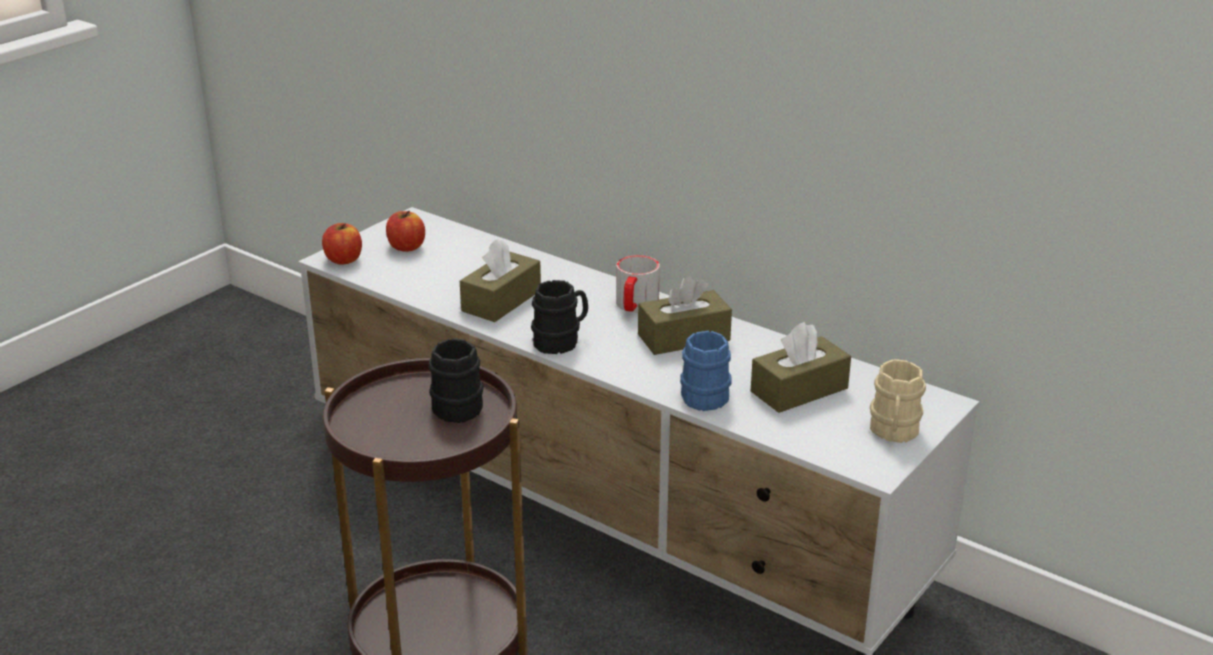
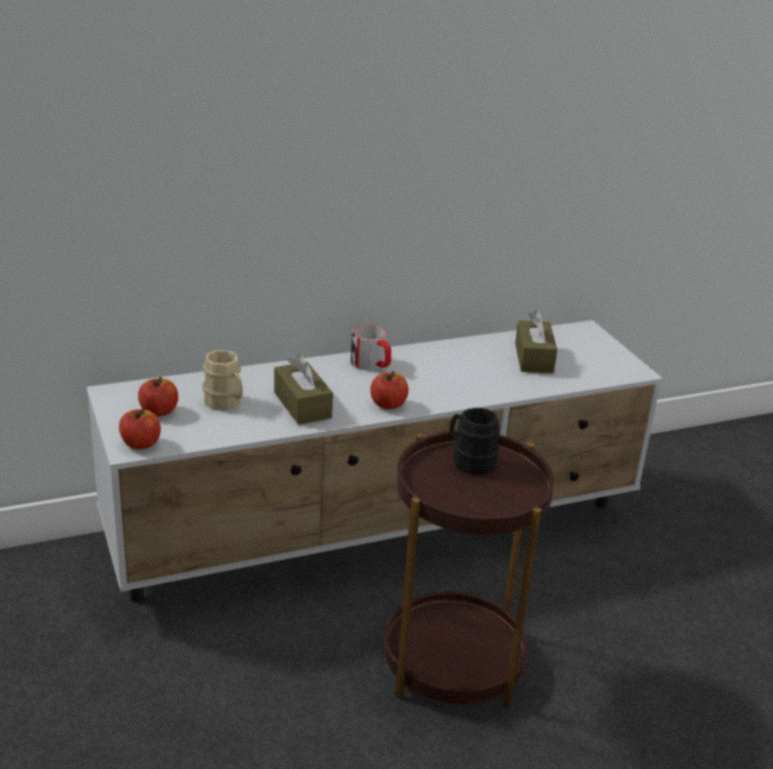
camera: 60 degrees left, 0 degrees up
black mug [531,280,588,354] -> apple [370,371,408,409]
brown tissue box [638,276,732,355] -> none
blue mug [680,331,732,411] -> none
beige mug [870,359,926,443] -> beige mug moved to [202,350,243,410]

